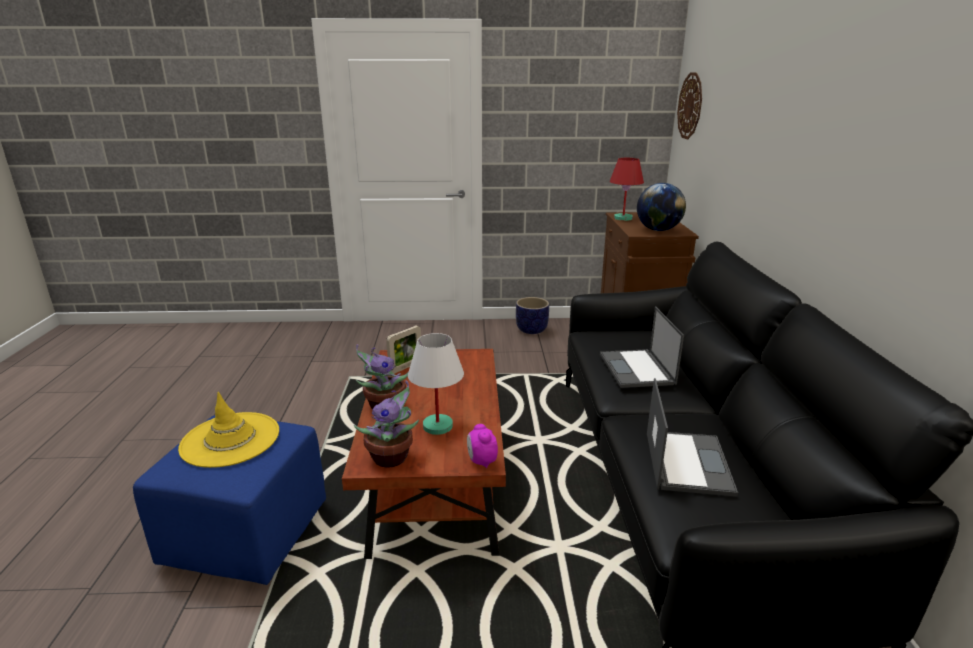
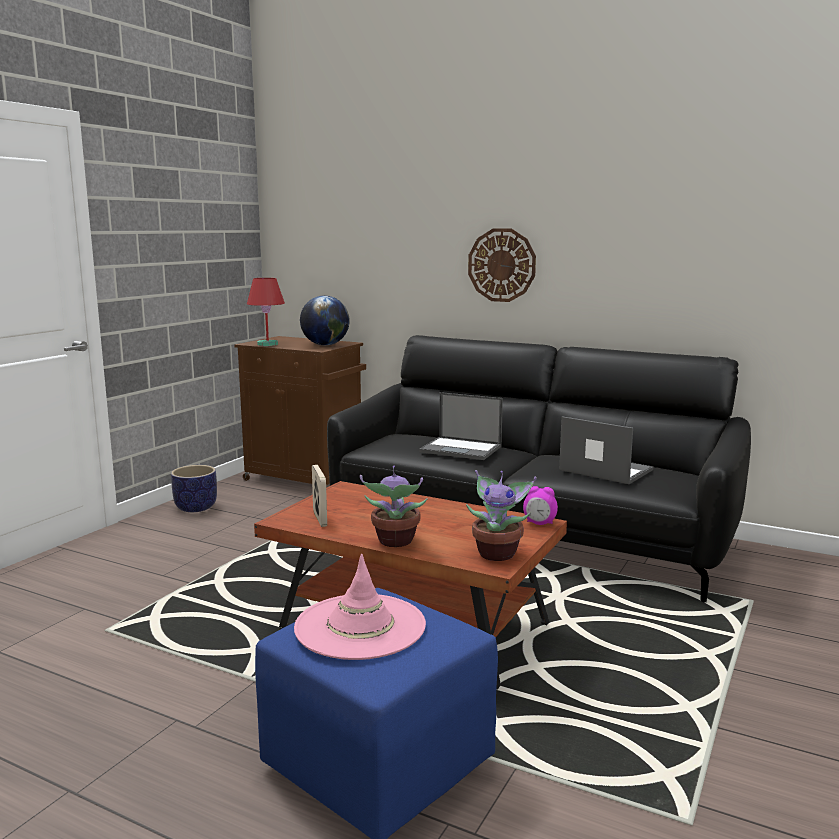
camera: 60 degrees left, 10 degrees down
yellow hat [178,392,279,468] -> pink hat [294,554,426,660]
white table lamp [408,333,464,435] -> none
wall clock [677,72,702,139] -> wall clock moved to [468,228,536,302]

